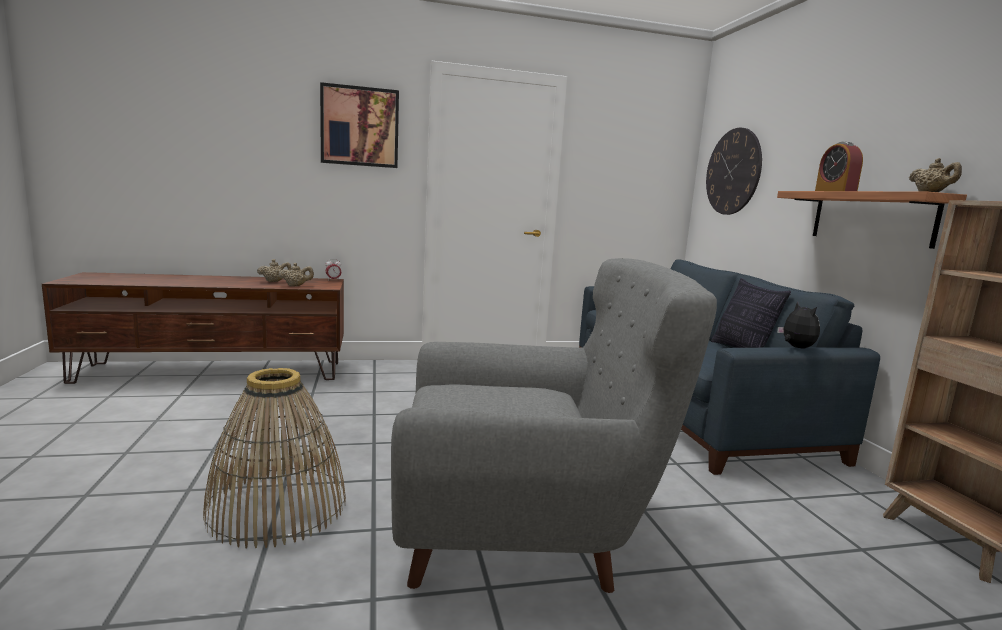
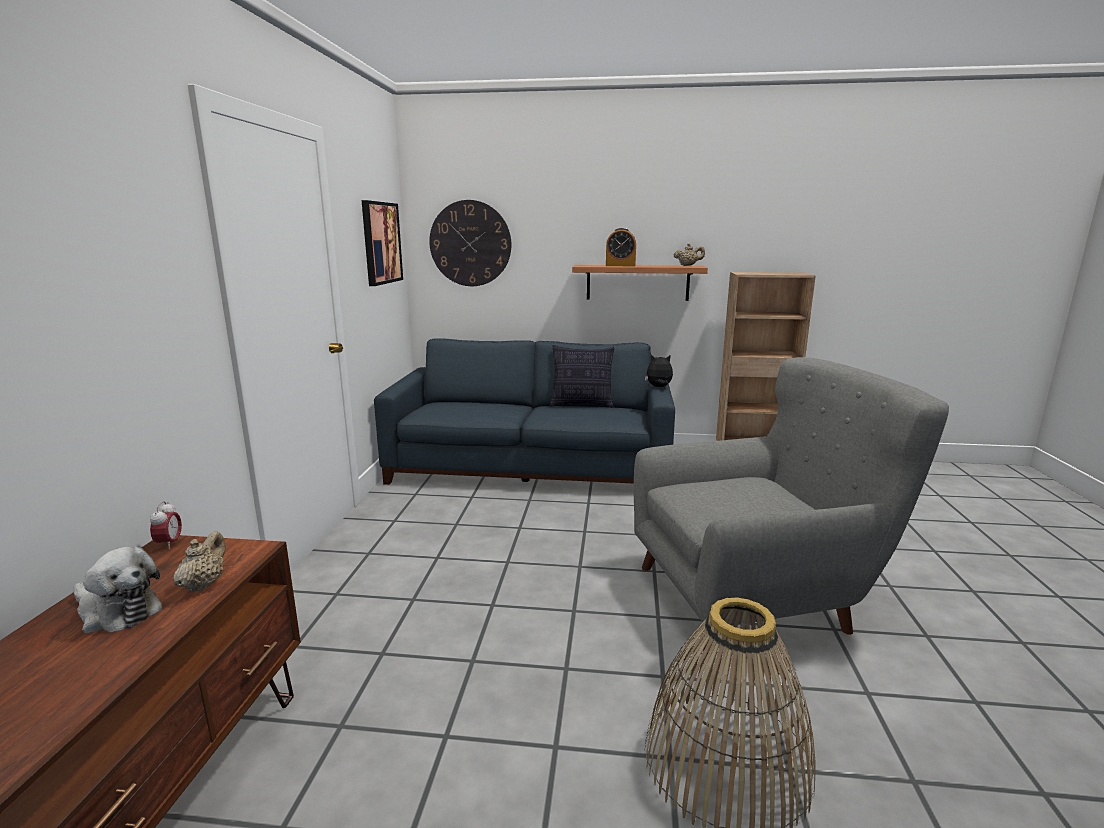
camera: 70 degrees left, 5 degrees up
beige teapot [257,259,291,282] -> plush toy [74,547,163,633]
picture [320,82,399,168] -> picture moved to [362,200,403,286]
grey armchair [391,258,717,593] -> grey armchair turned 60 degrees clockwise [634,357,949,652]

